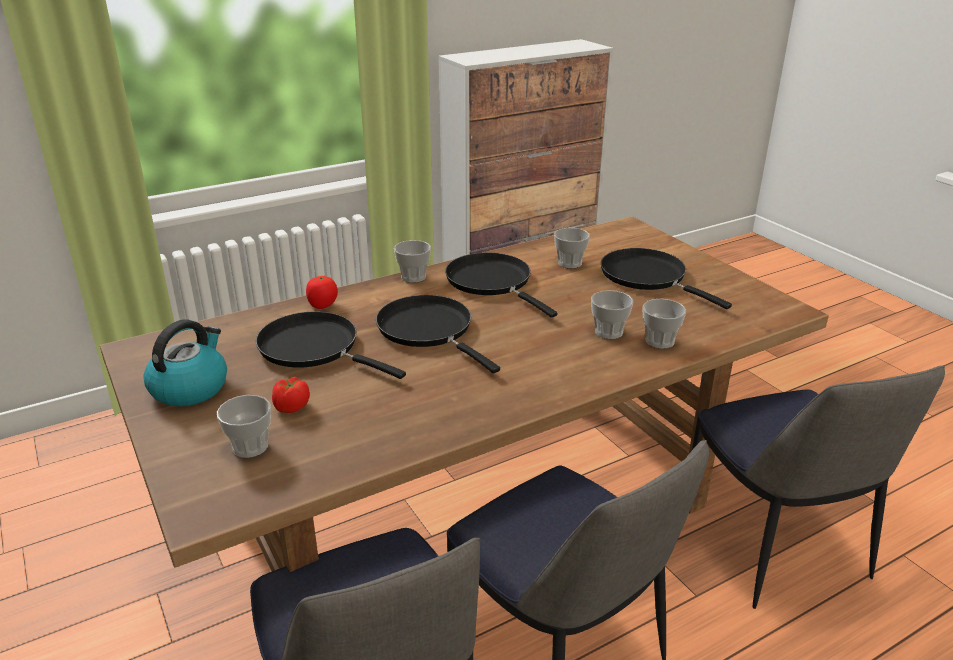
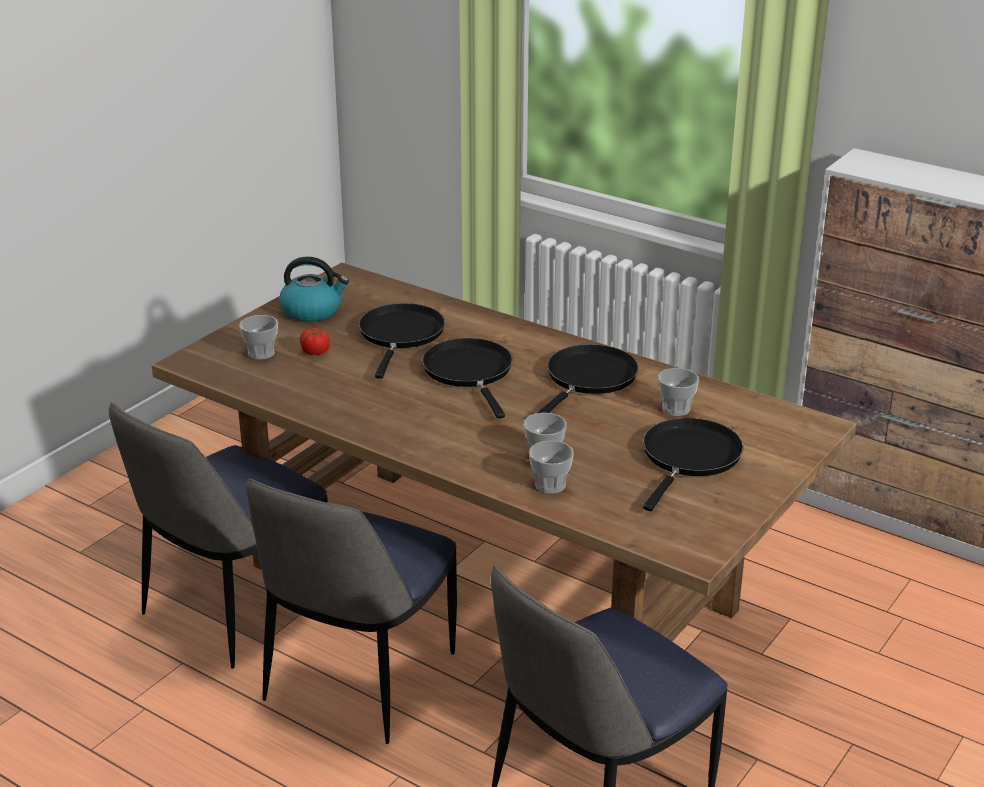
camera: 65 degrees right, 0 degrees up
tomato [306,276,338,309] -> none
black frying pan [376,295,500,373] -> black frying pan turned 45 degrees counterclockwise [422,338,512,419]
cup [394,240,431,283] -> none

